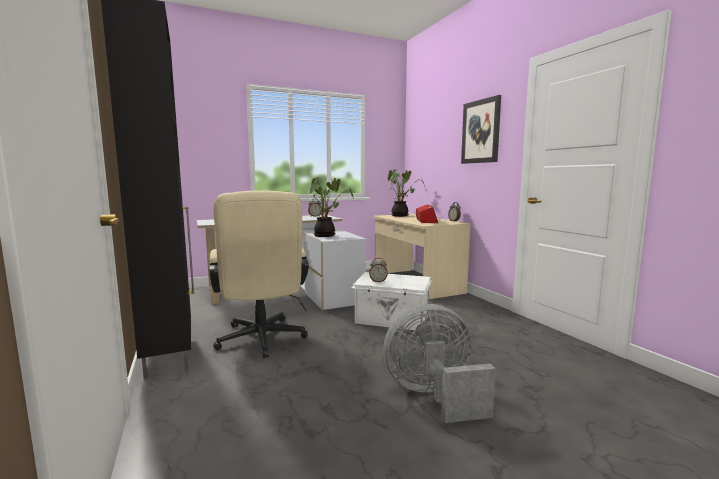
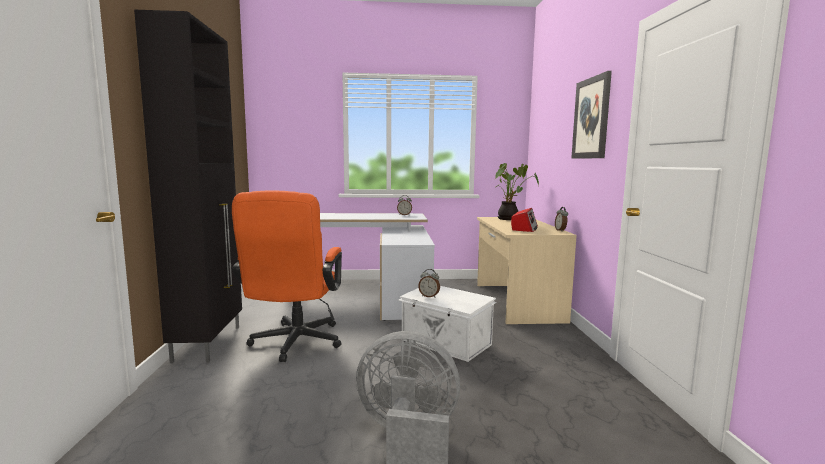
camera: 20 degrees right, 0 degrees up
beige office chair [210,190,309,358] -> orange office chair [232,191,342,362]
potted plant [309,177,354,237] -> none

